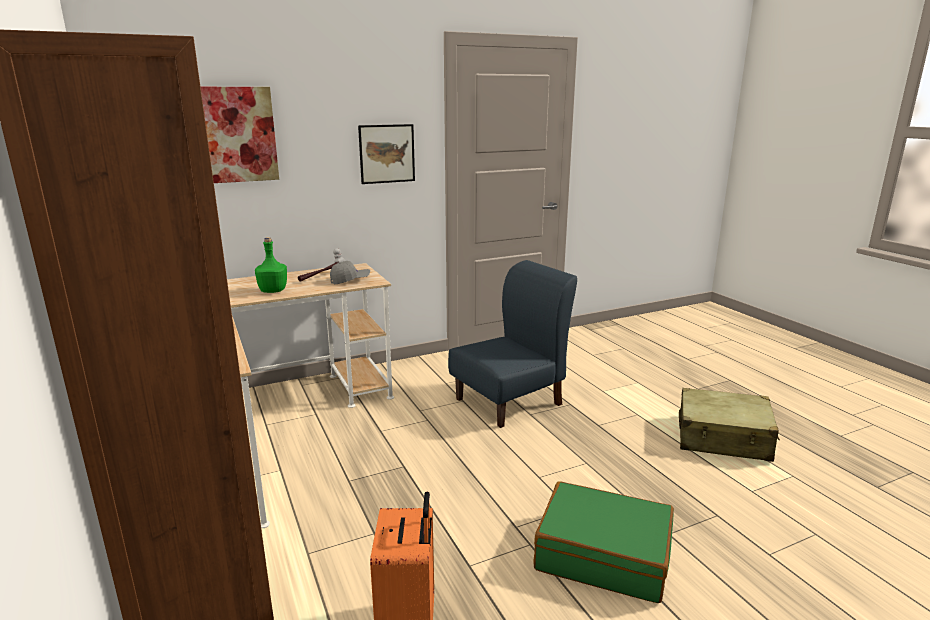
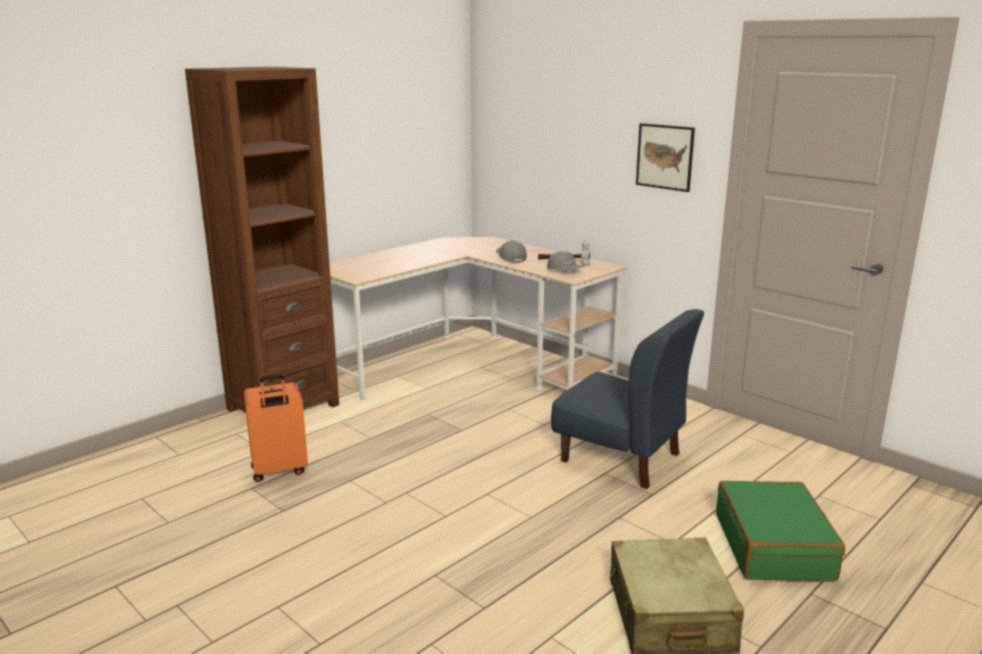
camera: 70 degrees right, 0 degrees up
picture [201,87,279,183] -> none
green bottle [255,237,287,293] -> grey cap [496,240,527,263]
green suitcase [534,481,674,603] -> green suitcase moved to [716,481,845,582]

